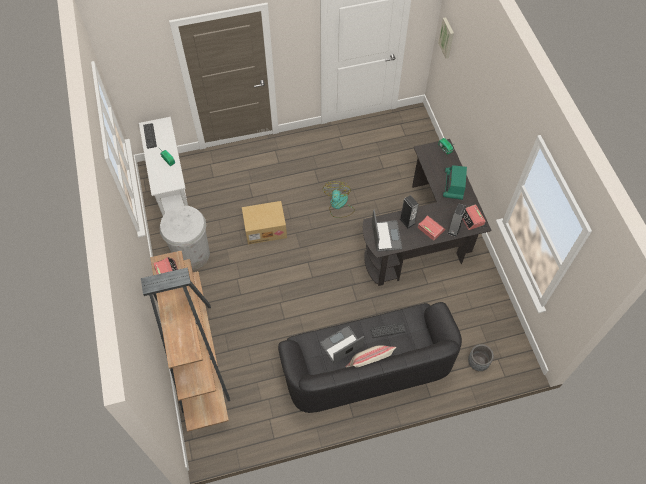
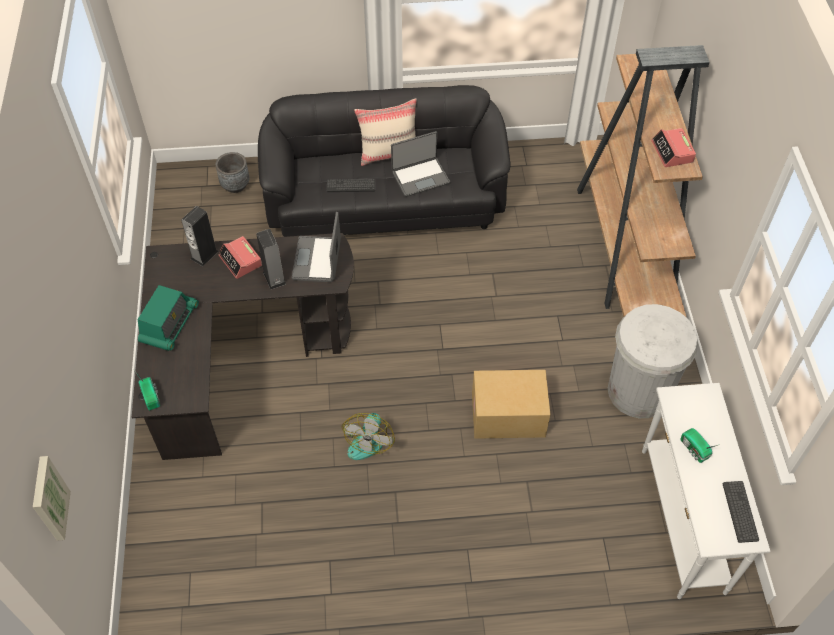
camera: 170 degrees left, 5 degrees down
alarm clock [463,205,486,230] -> none

